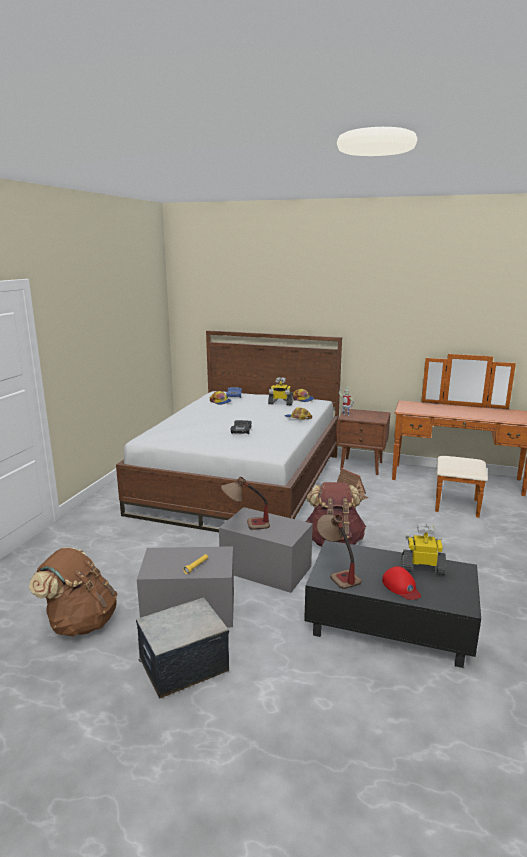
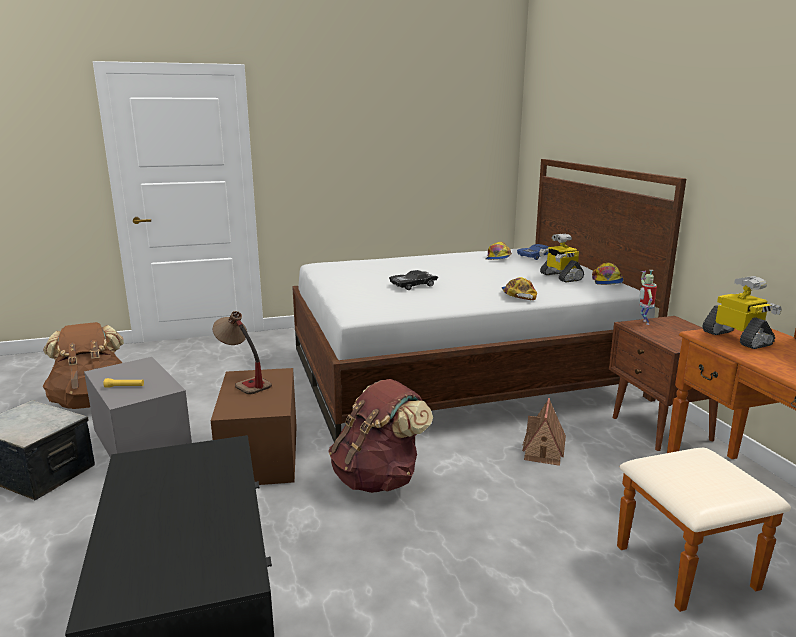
camera: 55 degrees right, 0 degrees up
grey storage box [219,507,313,593] -> brown storage box [211,368,297,485]
table lamp [317,514,362,589] -> none
red cap [382,566,421,600] -> none
toy robot [401,523,446,575] -> toy robot moved to [702,276,782,349]

